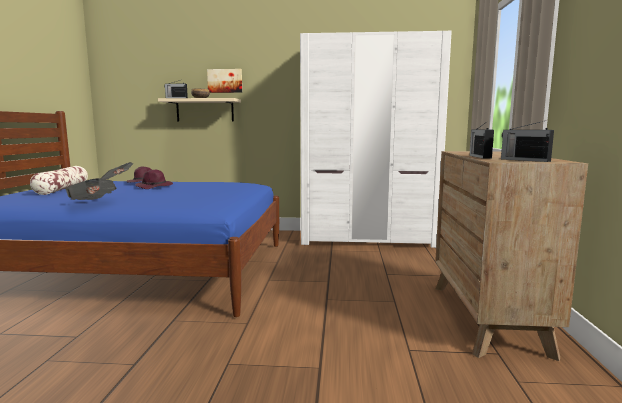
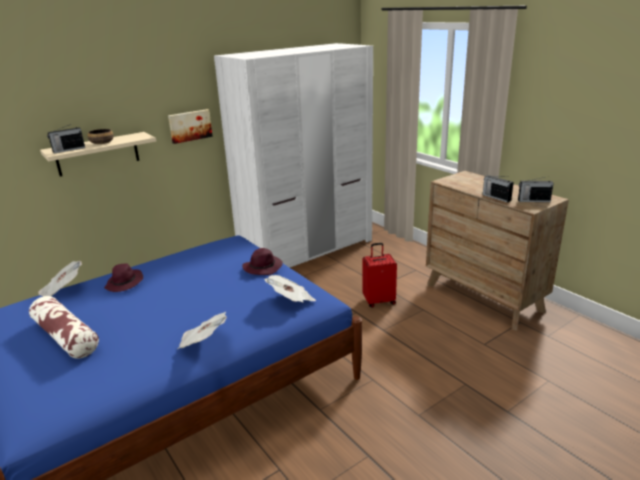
camera: 40 degrees left, 15 degrees up
purple hat [135,170,173,189] -> purple hat moved to [242,248,283,275]
picture [207,69,242,93] -> picture moved to [168,109,213,144]
none -> newspaper [264,275,316,303]
none -> red suitcase [362,243,397,307]

